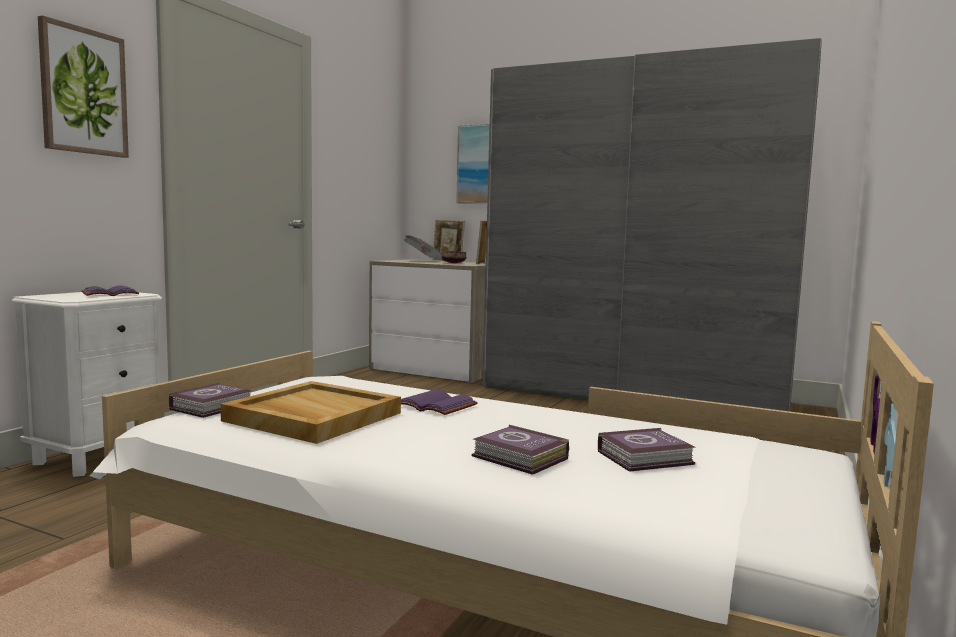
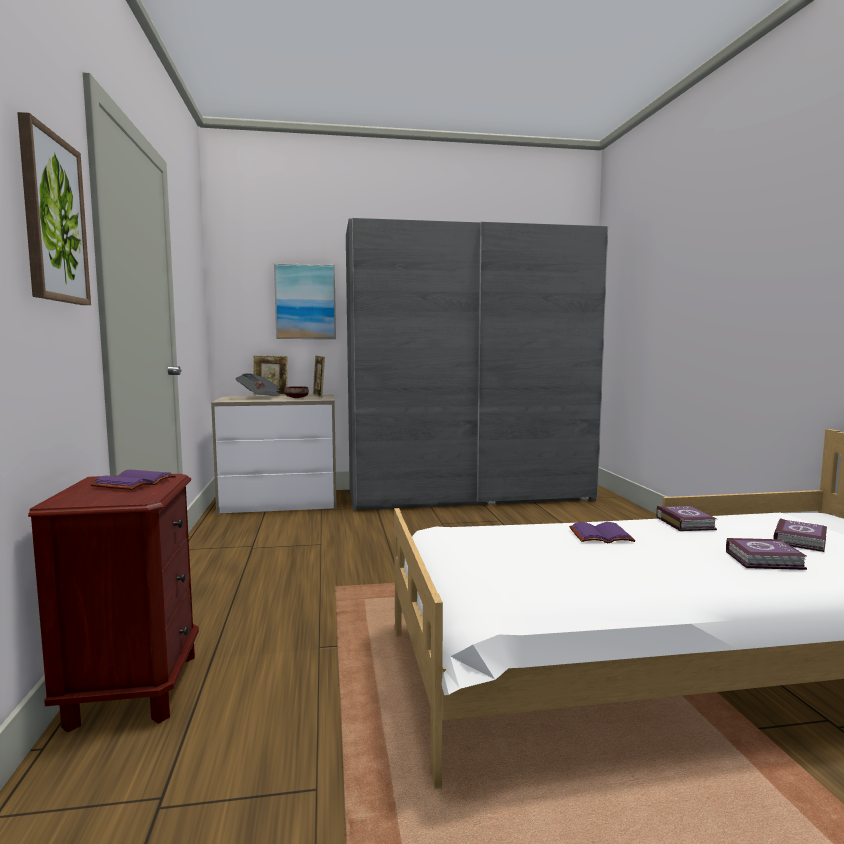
camera: 35 degrees left, 0 degrees up
white nightstand [11,292,162,477] -> brown nightstand [28,474,199,732]
book [169,383,252,418] -> book moved to [656,506,717,531]
beige tray [220,381,401,444] -> none

